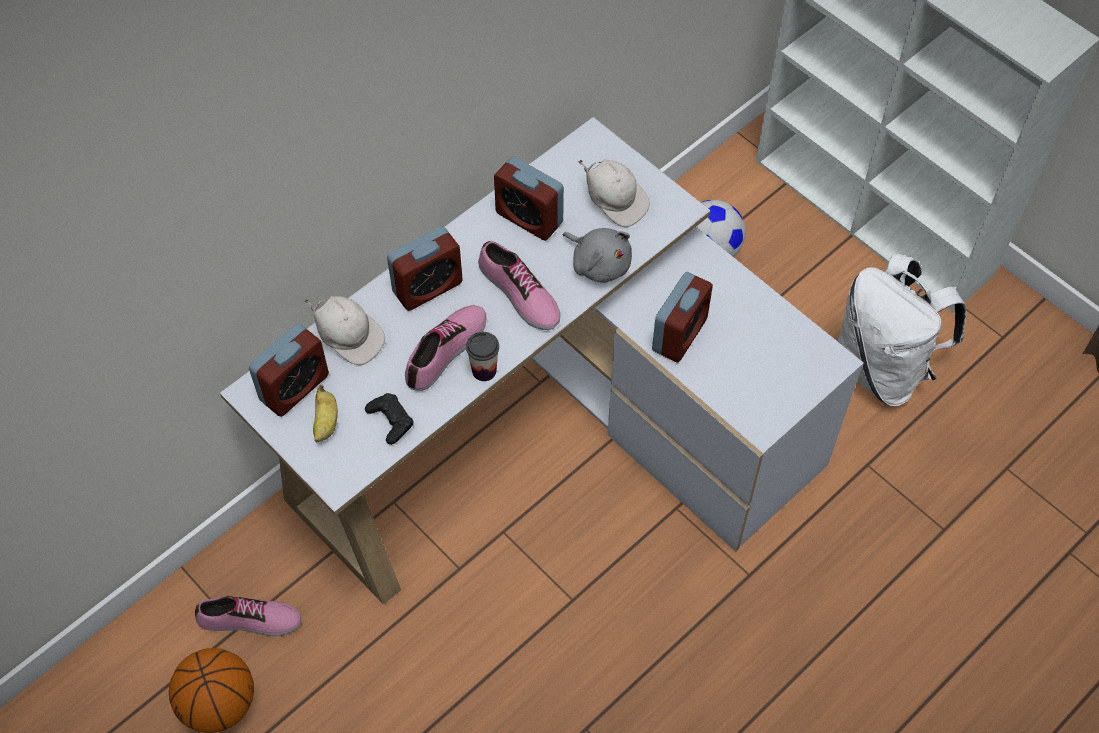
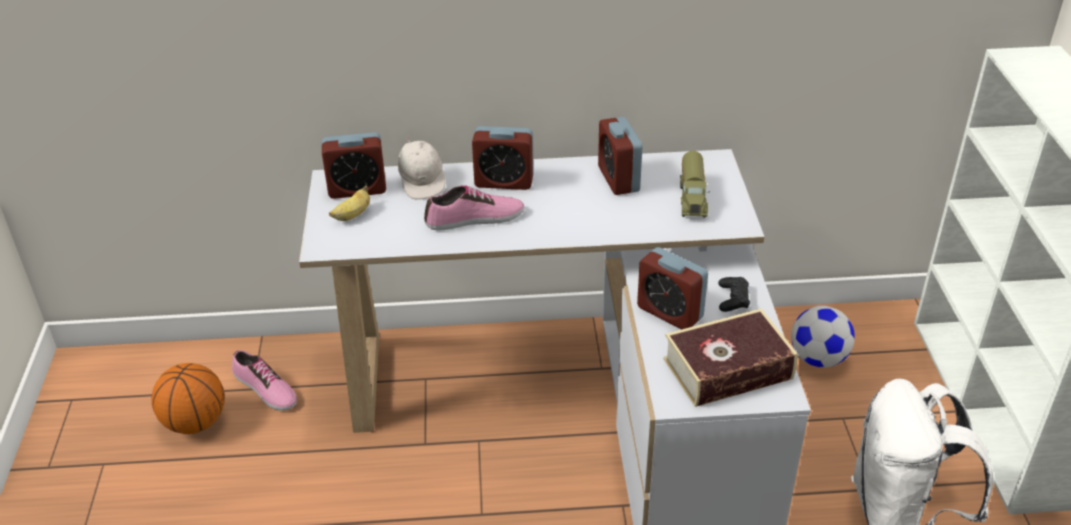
camera: 40 degrees right, 20 degrees down
black game controller [365,393,414,445] -> black game controller moved to [718,277,750,312]
cup [466,332,499,381] -> none
shoe [478,241,560,330] -> none
grey plush toy [563,228,632,283] -> none
white cap [578,159,650,227] -> toy truck [680,151,710,218]
alarm clock [652,272,713,363] -> alarm clock turned 60 degrees clockwise [637,247,708,329]
none -> book [663,308,798,407]

